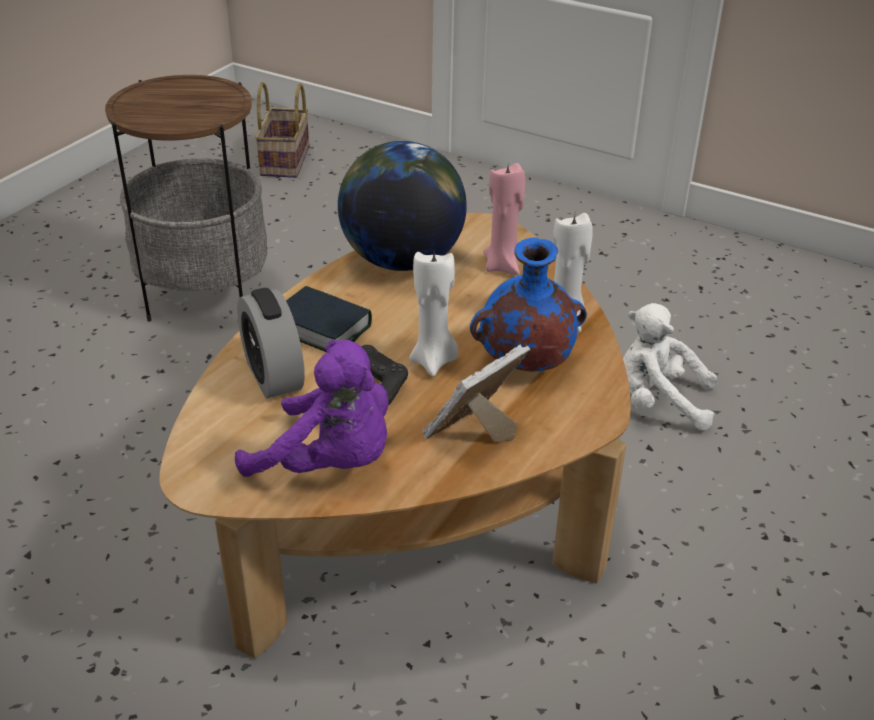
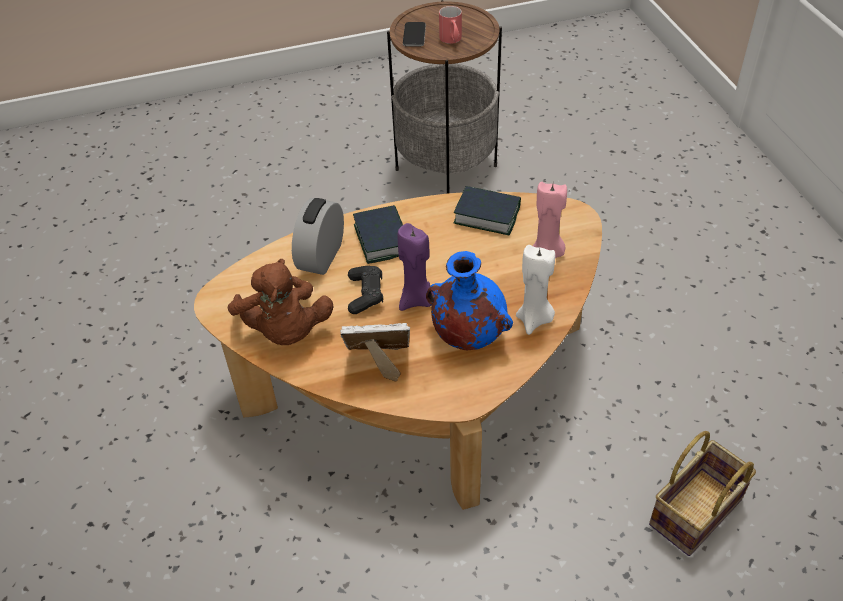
camera: 45 degrees right, 10 degrees up
purple plush toy [235,340,389,477] -> brown plush toy [228,259,334,345]
basket [255,82,309,178] -> basket moved to [649,431,756,556]
globe [338,141,467,271] -> book [454,186,521,235]
white candle [410,252,458,376] -> purple candle [398,223,434,311]
white plush toy [623,303,717,430] -> none
none -> phone [403,22,426,46]
none -> red mug [439,6,462,44]

